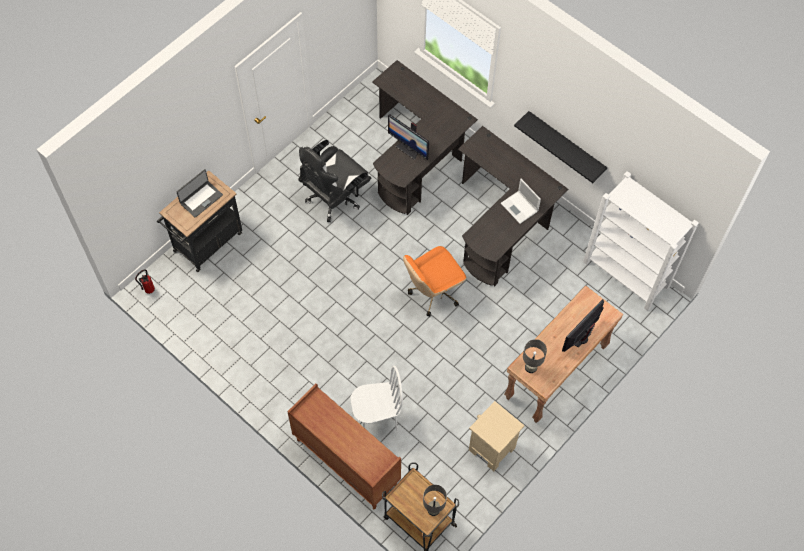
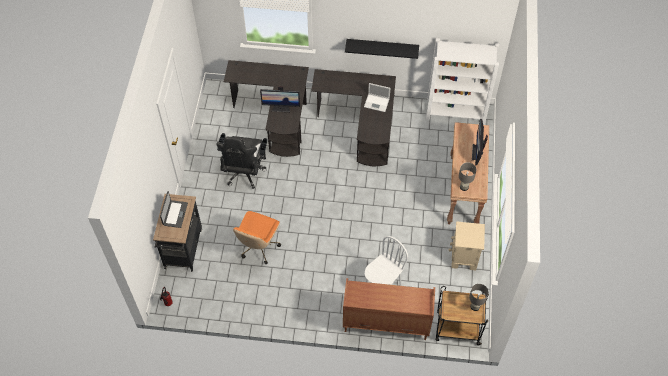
camera: 35 degrees left, 5 degrees down
orange office chair [403,246,466,316] -> orange office chair moved to [233,211,281,265]

